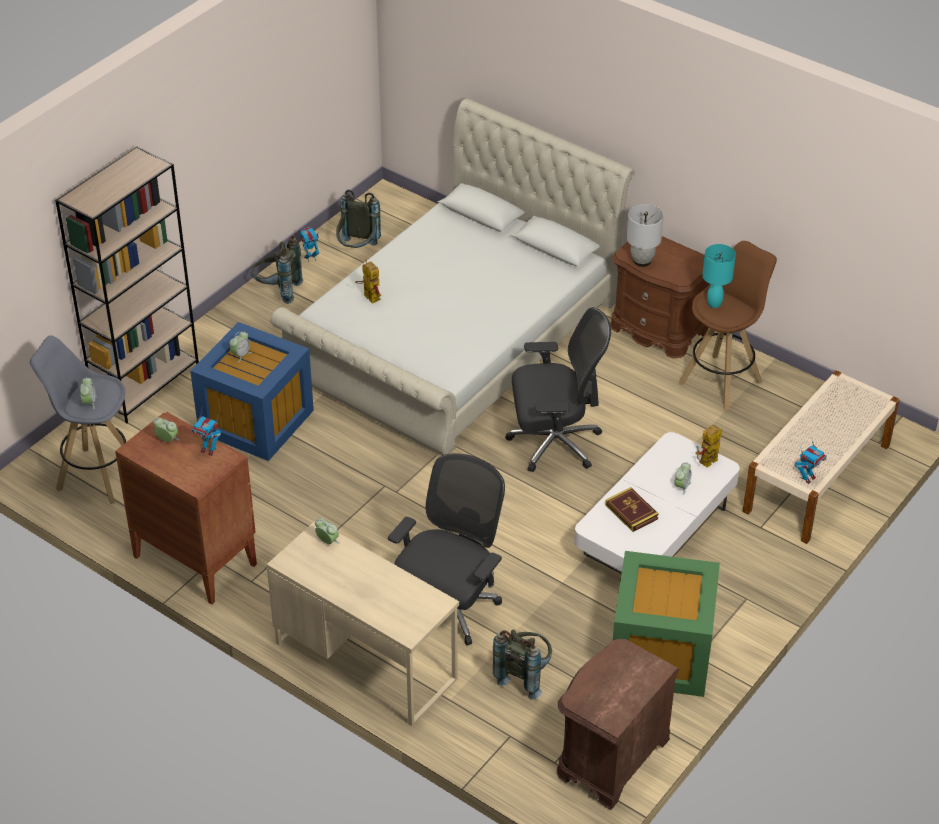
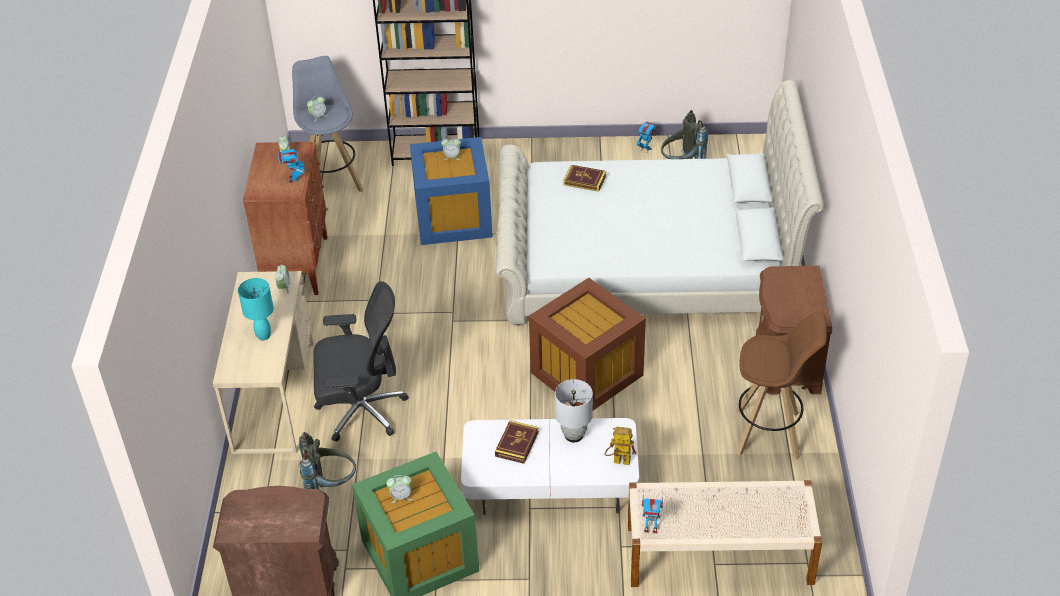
camera: 55 degrees right, 0 degrees up
grey backpack [251,236,303,304] -> none
toy robot [355,260,381,304] -> book [563,165,606,192]
office chair [505,307,611,472] -> brown storage box [529,278,646,410]
white table lamp [627,204,664,267] -> white table lamp moved to [555,379,593,442]
alarm clock [675,462,692,495] -> alarm clock moved to [386,475,412,503]
turquoise table lamp [702,244,736,308] -> turquoise table lamp moved to [238,278,274,340]

